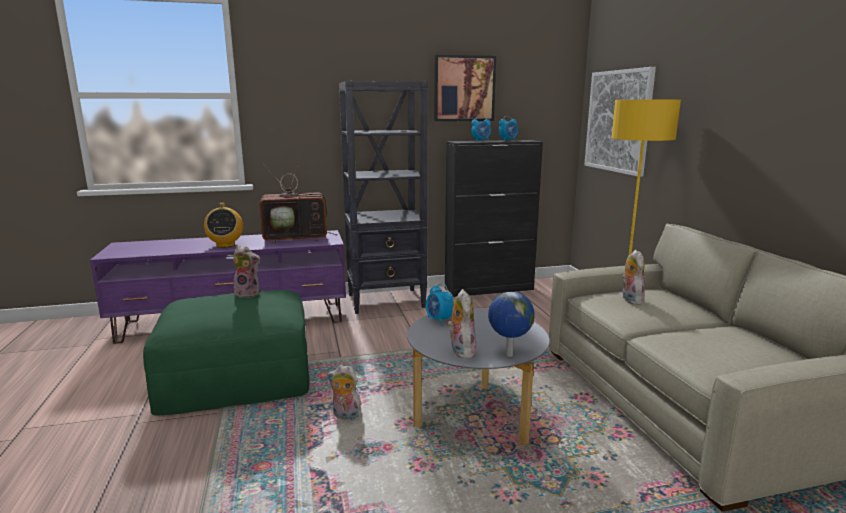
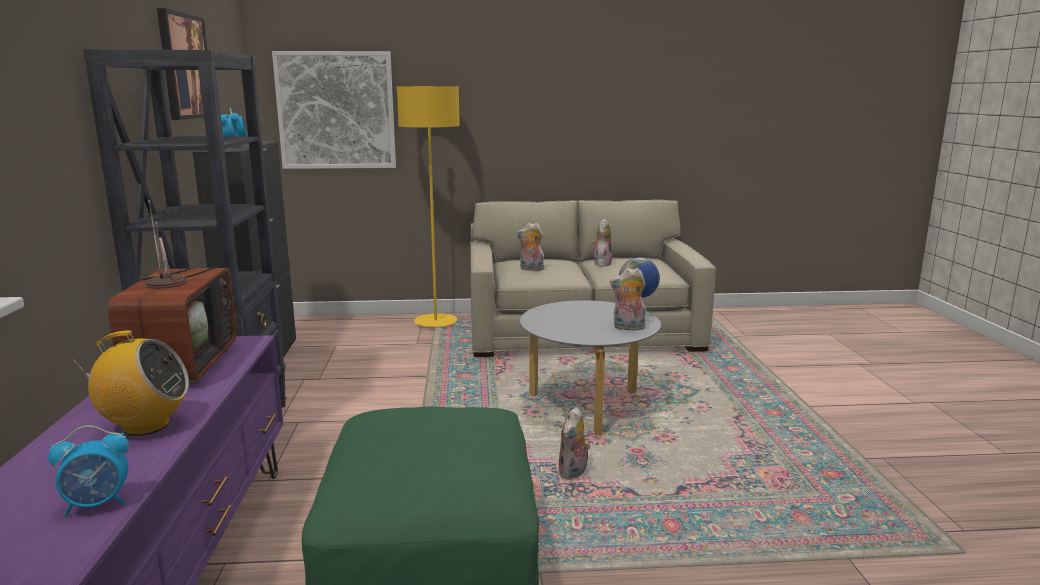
camera: 80 degrees left, 0 degrees up
plush toy [233,246,261,298] -> plush toy moved to [592,219,612,267]
alarm clock [426,283,453,325] -> alarm clock moved to [48,425,129,516]

